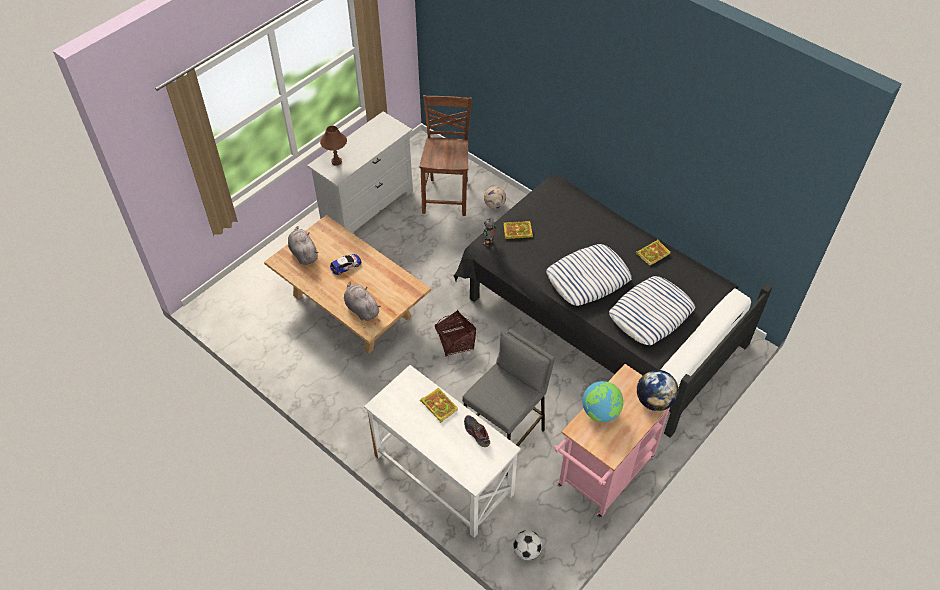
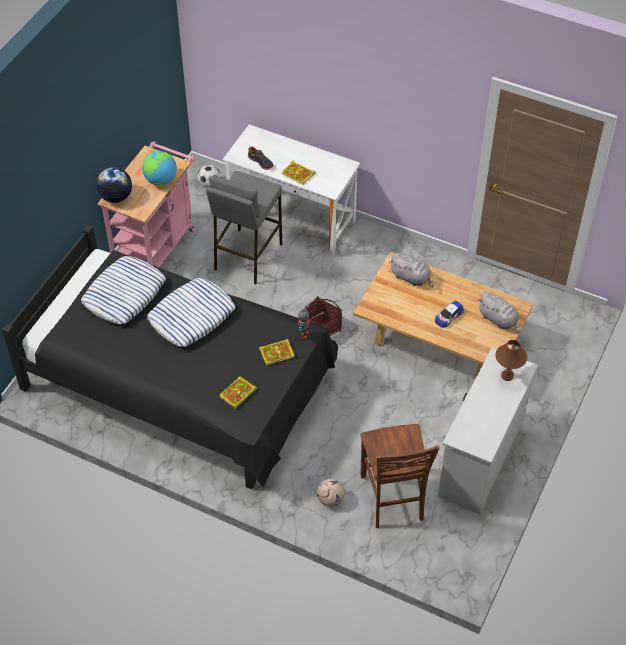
camera: 165 degrees right, 0 degrees up
book [636,239,670,266] -> book moved to [219,376,257,409]

